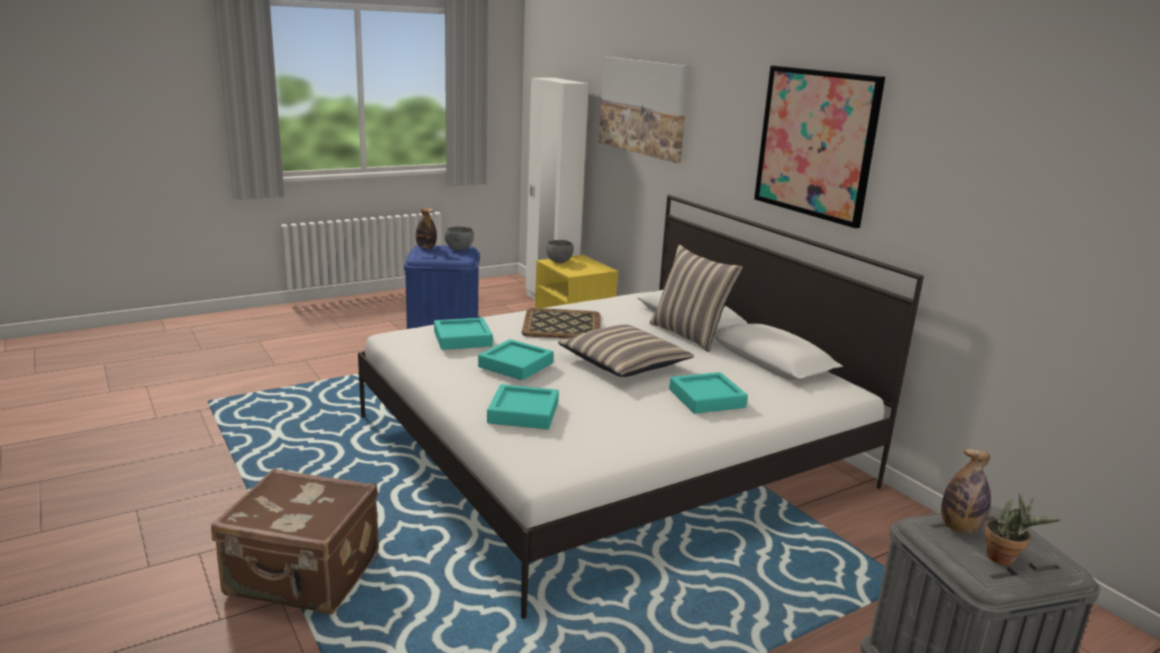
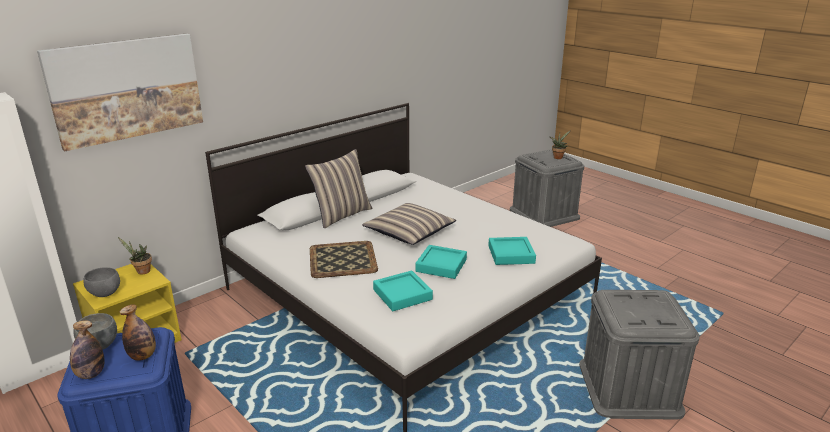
camera: 100 degrees left, 5 degrees up
brown suitcase [211,468,379,614] -> grey storage box [579,290,700,420]
turquoise tray [669,372,748,414] -> none
picture [754,66,885,228] -> none
bottle [941,449,991,533] -> bottle moved to [120,304,156,361]
none -> potted plant [118,237,152,275]

